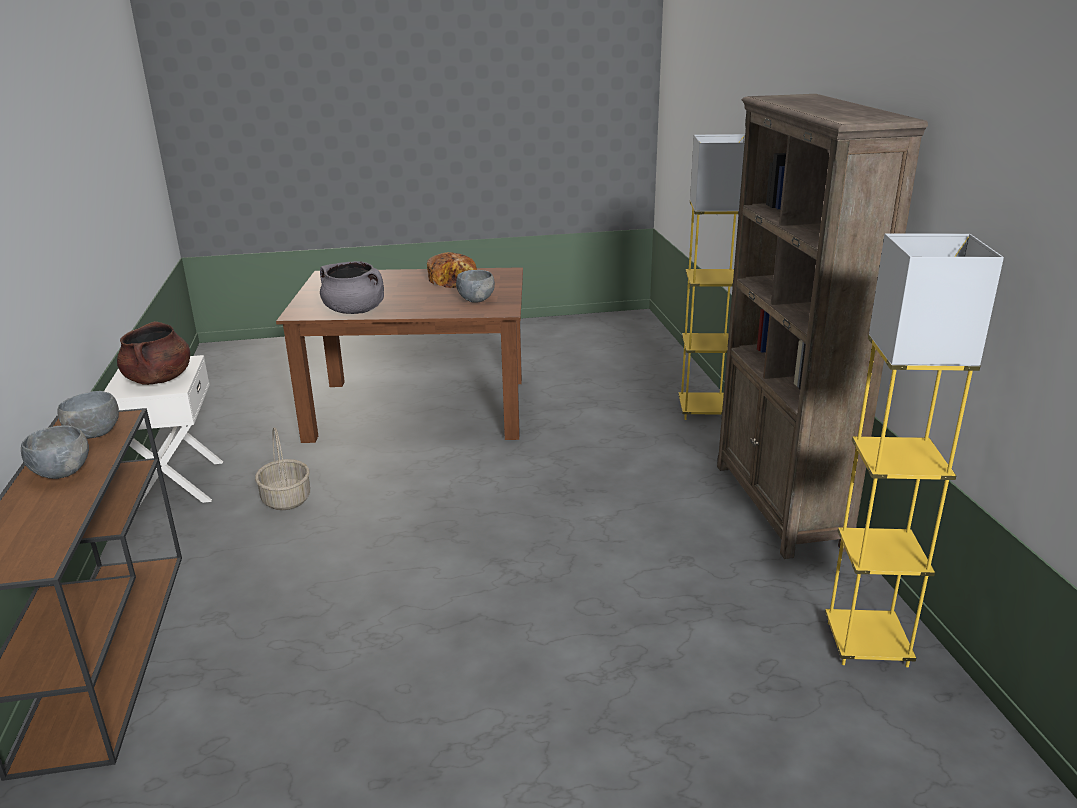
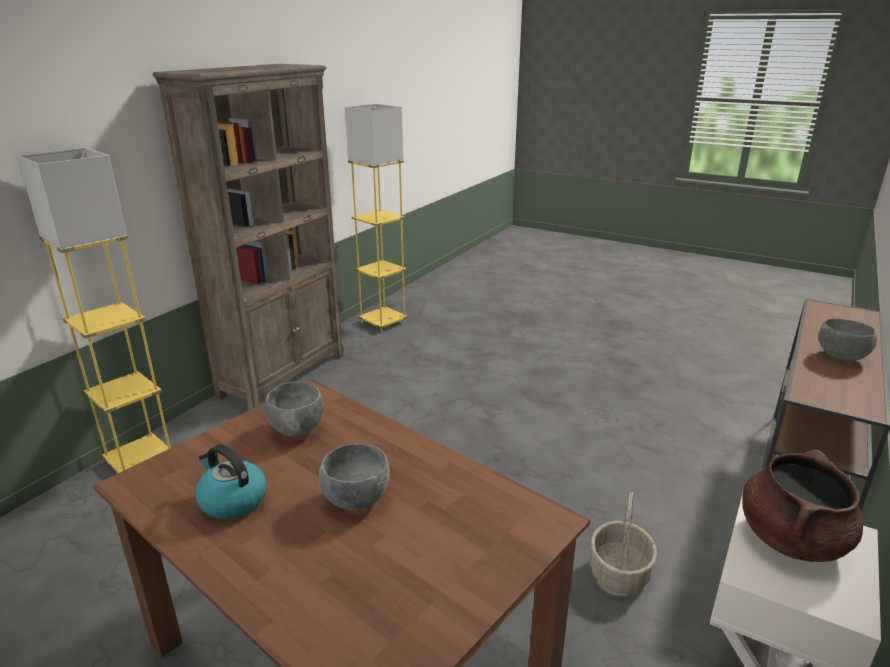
camera: 140 degrees left, 0 degrees up
grey bowl [57,391,119,439] -> grey bowl moved to [319,443,390,510]
grey cooking pot [320,261,384,314] -> none
bread [427,252,477,288] -> kettle [195,444,267,519]

